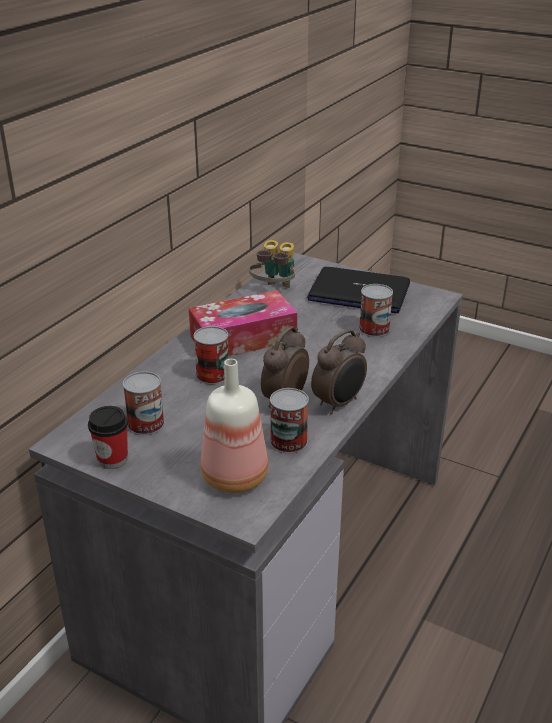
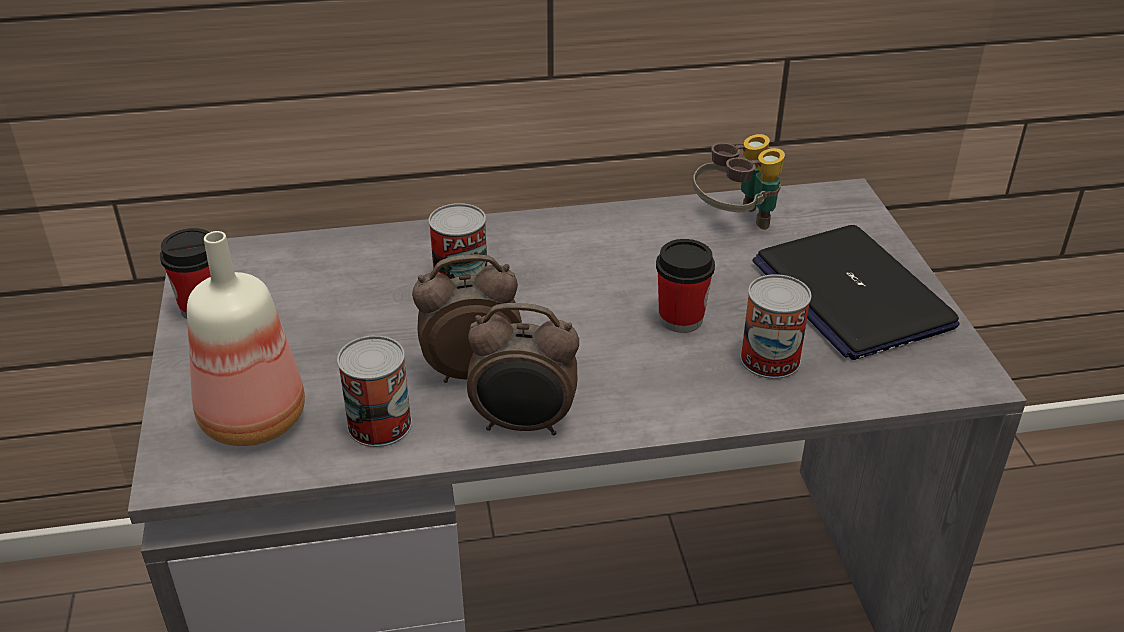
camera: 50 degrees right, 5 degrees up
can [123,372,164,435] -> none
tissue box [189,290,297,356] -> none
none -> cup [656,239,715,333]

